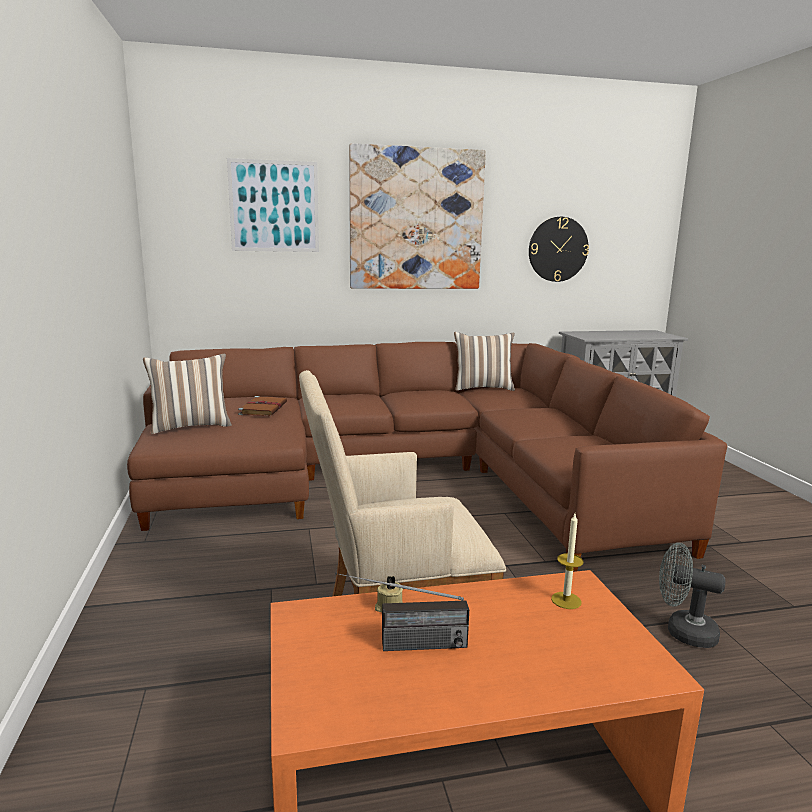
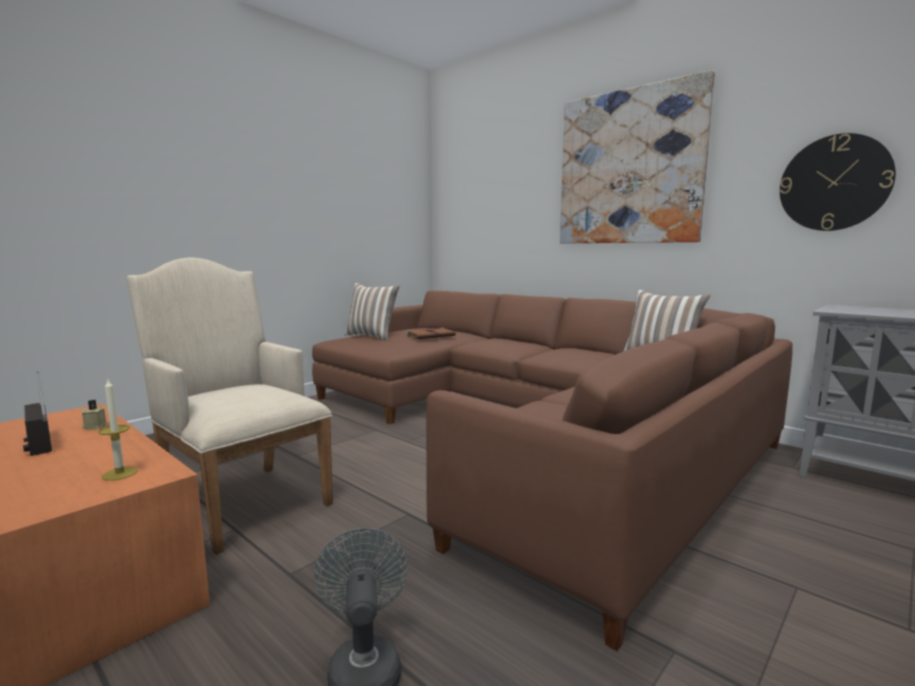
camera: 55 degrees right, 5 degrees down
picture [227,158,319,252] -> none

